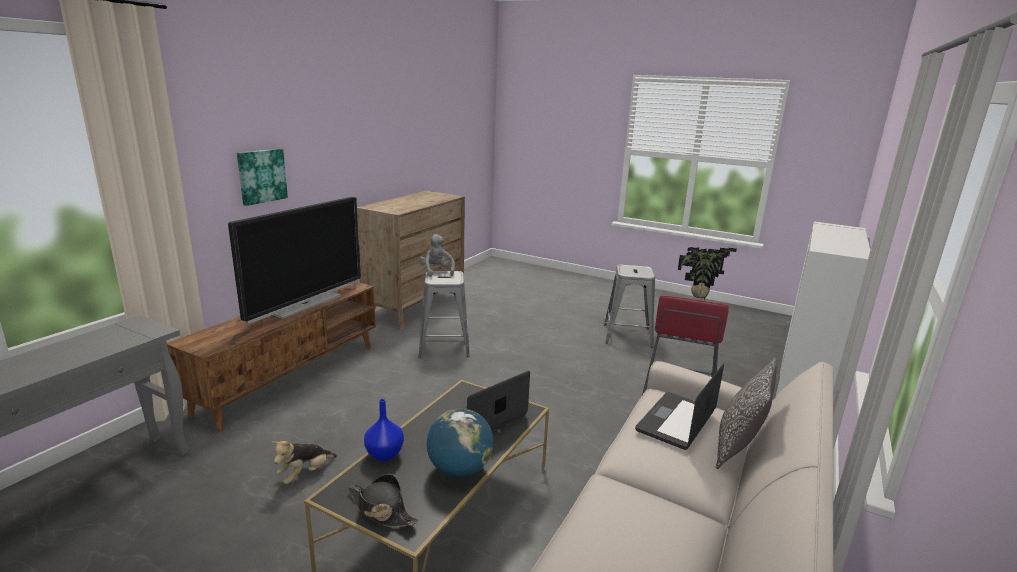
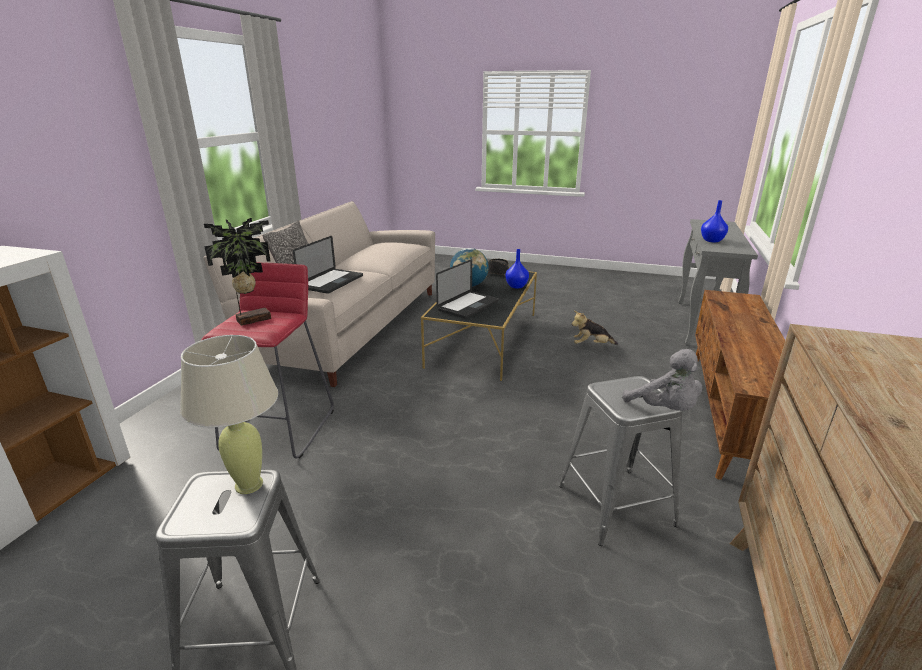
camera: 170 degrees right, 5 degrees up
television [228,197,361,324] -> none
picture [237,149,288,206] -> none
plush toy [272,441,337,484] -> plush toy turned 120 degrees counterclockwise [571,311,618,345]
none -> beige table lamp [180,335,278,494]
none -> blue vase [701,200,728,242]

